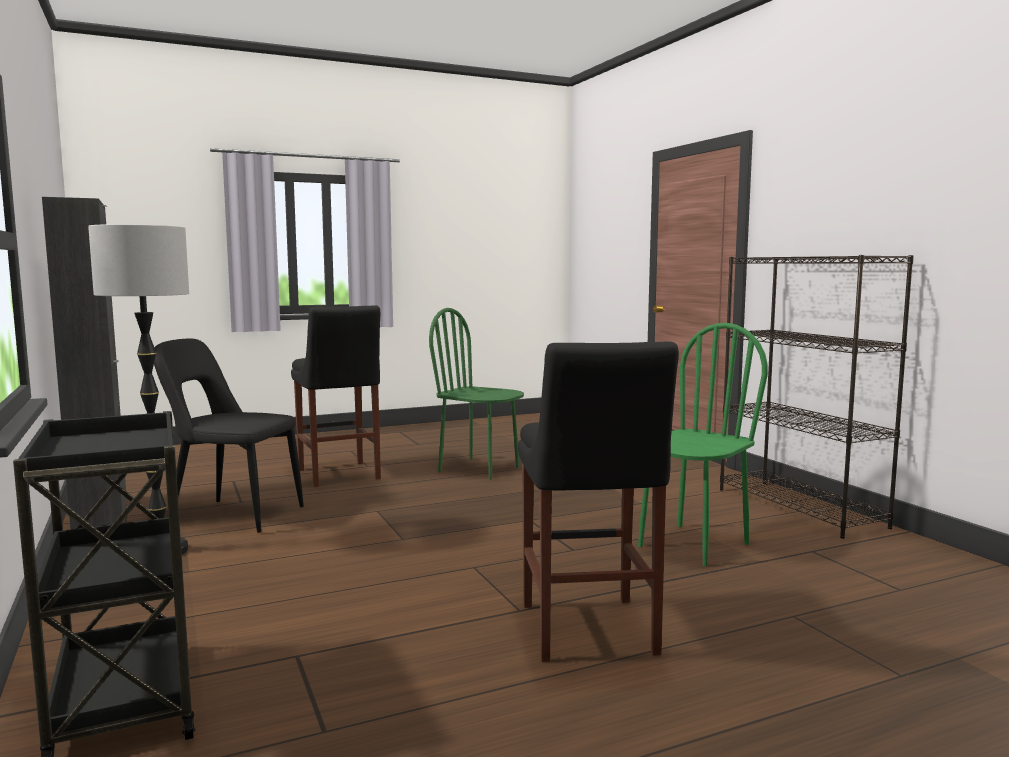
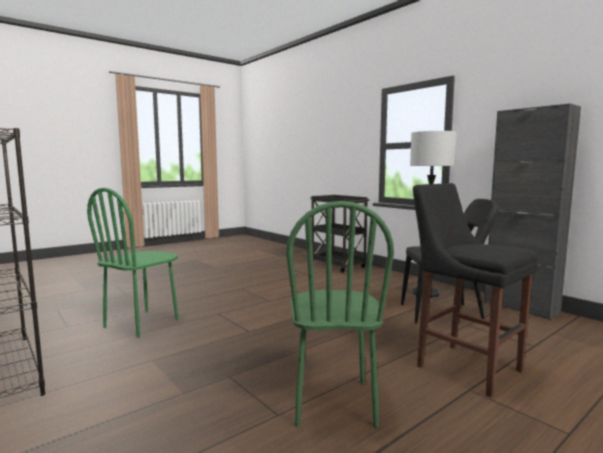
camera: 165 degrees right, 0 degrees up
green chair [429,308,524,480] -> green chair turned 75 degrees clockwise [286,201,394,428]
black stool [518,342,679,662] -> none

